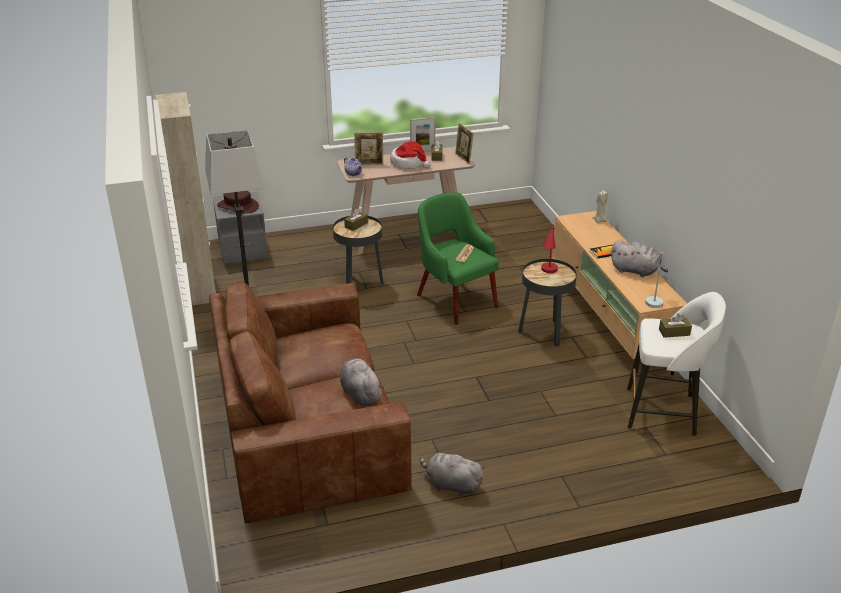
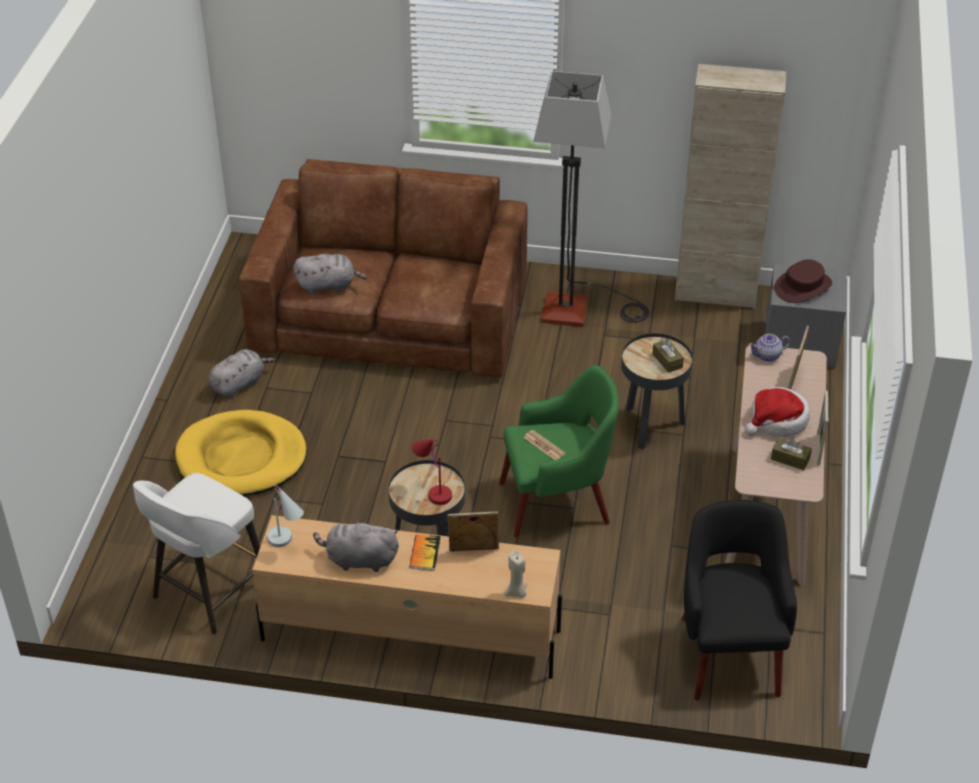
camera: 115 degrees right, 10 degrees up
picture frame [455,123,474,164] -> picture frame moved to [447,511,499,552]
grey plush toy [611,240,668,277] -> grey plush toy turned 45 degrees clockwise [313,517,399,572]
brown tissue box [659,313,692,338] -> none
none -> yellow dog bed [175,410,307,496]
none -> black armchair [682,500,797,701]

